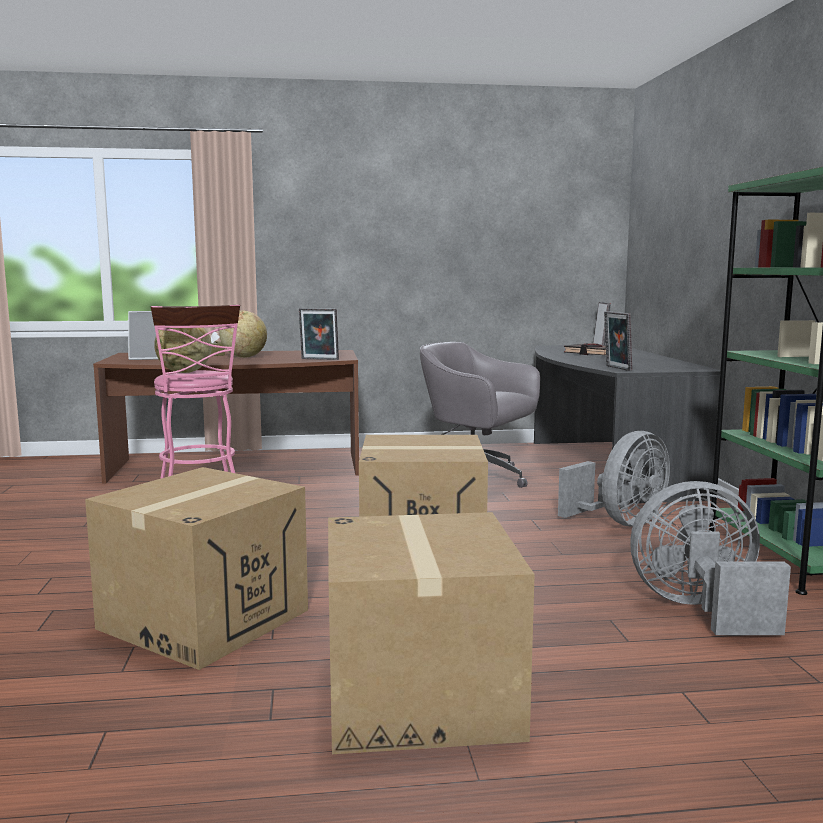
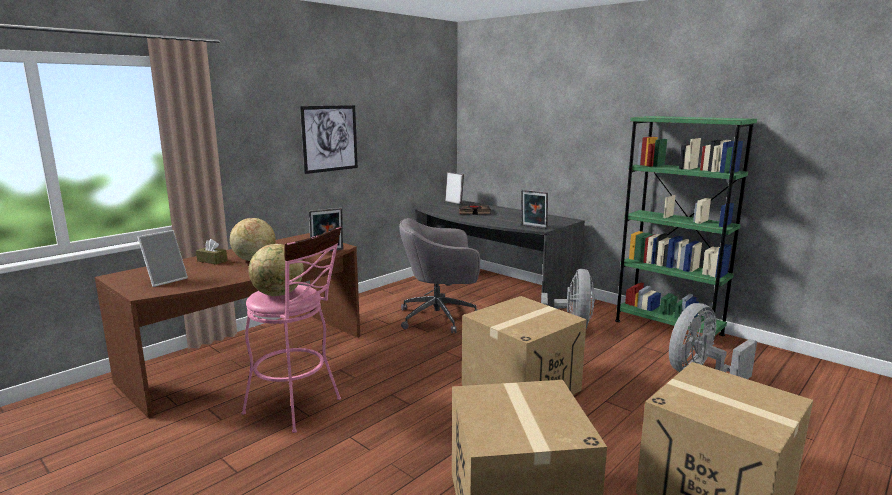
camera: 40 degrees left, 5 degrees up
none -> picture [300,105,358,174]

